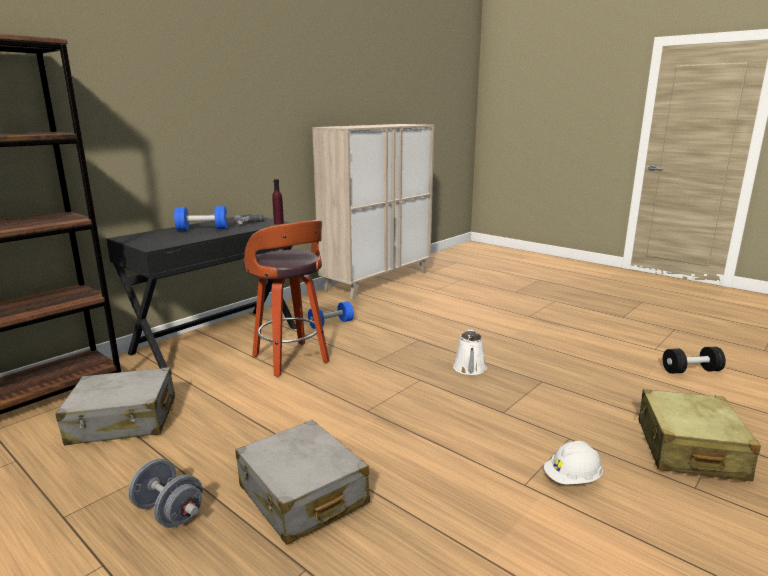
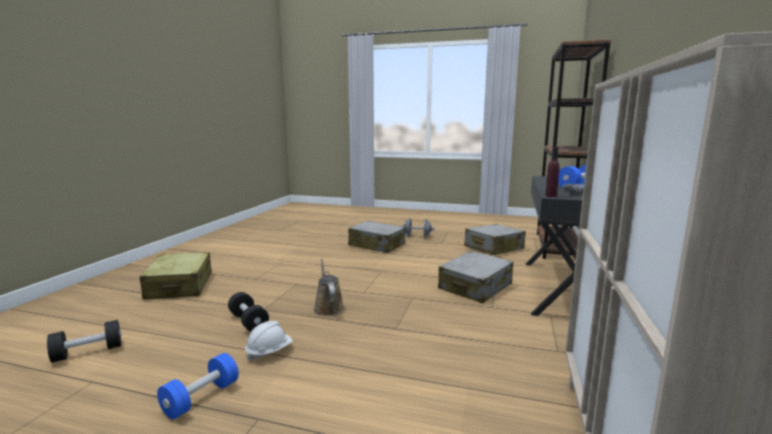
camera: 155 degrees right, 5 degrees down
stool [242,220,329,377] -> grey suitcase [438,251,513,303]
blue dumbbell [308,301,354,329] -> blue dumbbell moved to [157,353,239,419]
white watering can [453,328,487,375] -> brown watering can [314,258,344,316]
white hard hat [544,441,603,485] -> white hard hat moved to [245,321,293,361]
none -> black dumbbell [228,292,269,332]

